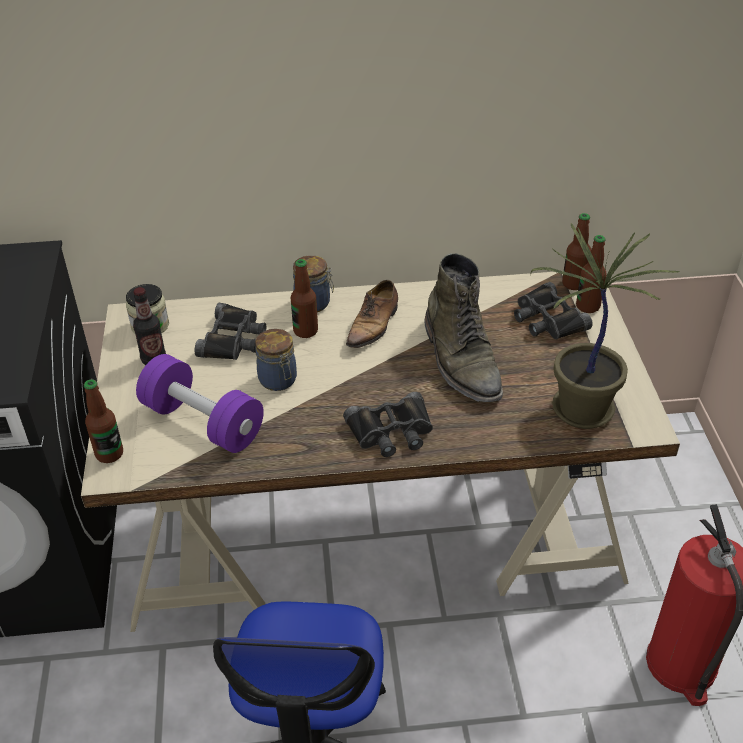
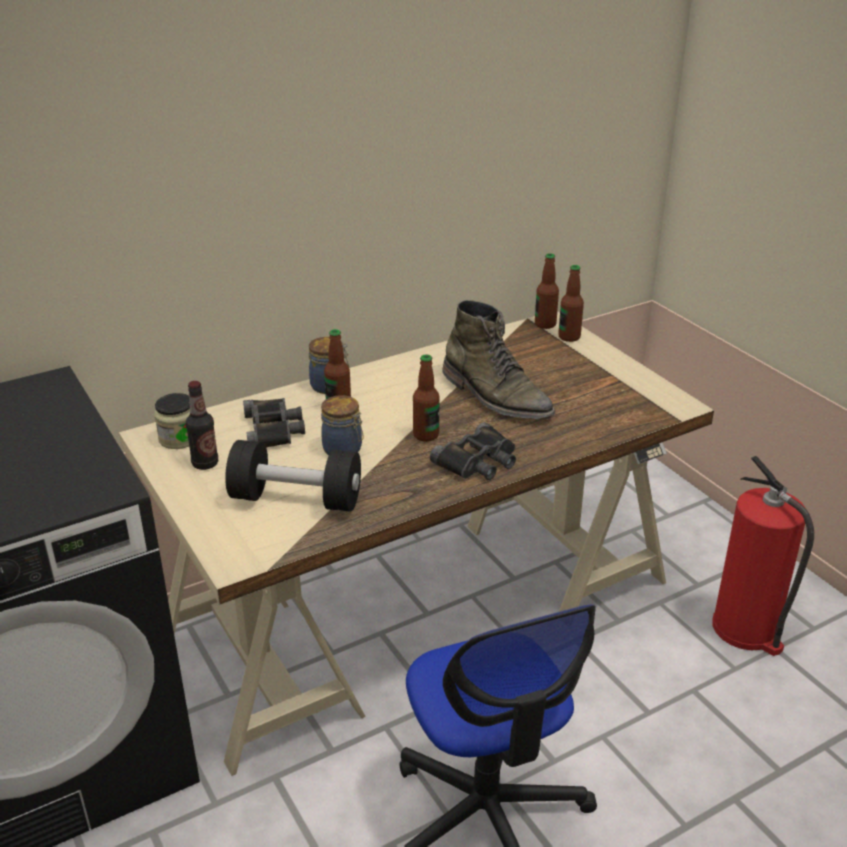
camera: 25 degrees left, 10 degrees down
bottle [84,379,123,463] -> bottle moved to [413,354,440,442]
purple dumbbell [136,354,264,453] -> black dumbbell [225,440,361,512]
shoe [346,280,398,353] -> none
black binoculars [514,282,593,340] -> none
potted plant [530,223,680,429] -> none

